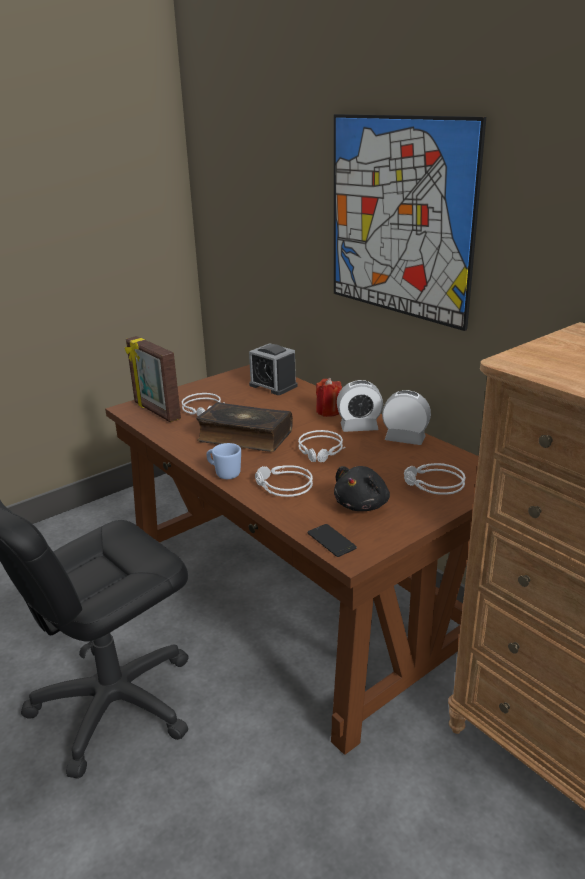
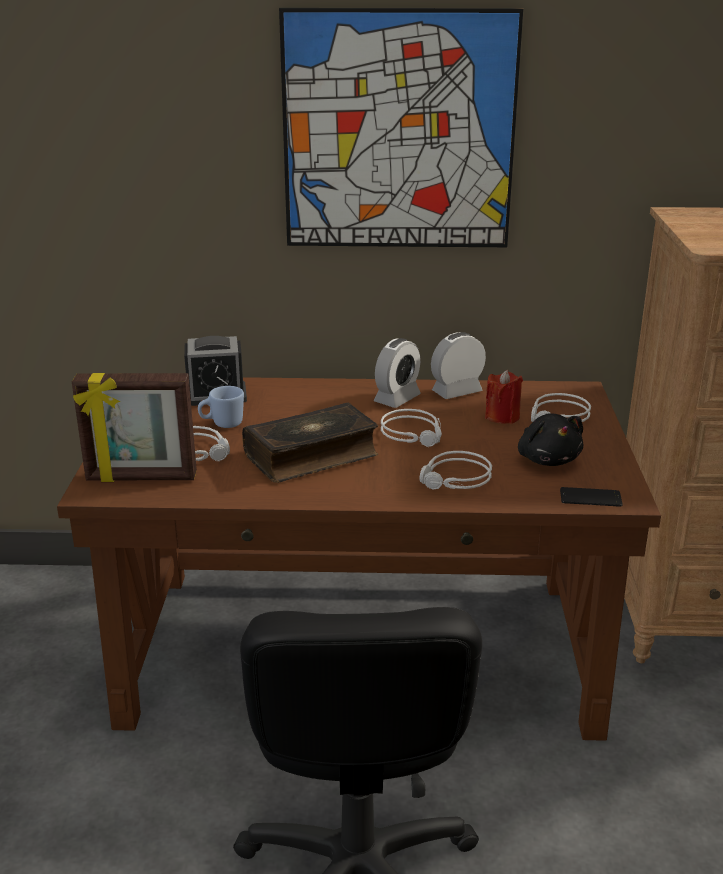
camera: 50 degrees left, 0 degrees up
blue mug [206,443,241,479] -> blue mug moved to [198,386,244,428]
red candle [316,378,342,417] -> red candle moved to [485,370,523,424]

